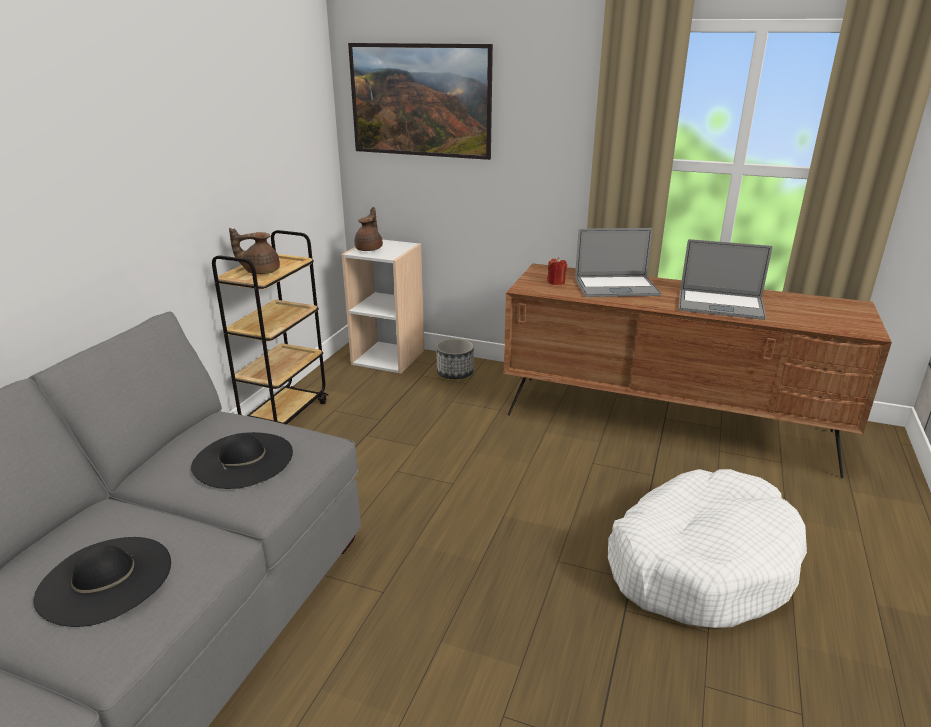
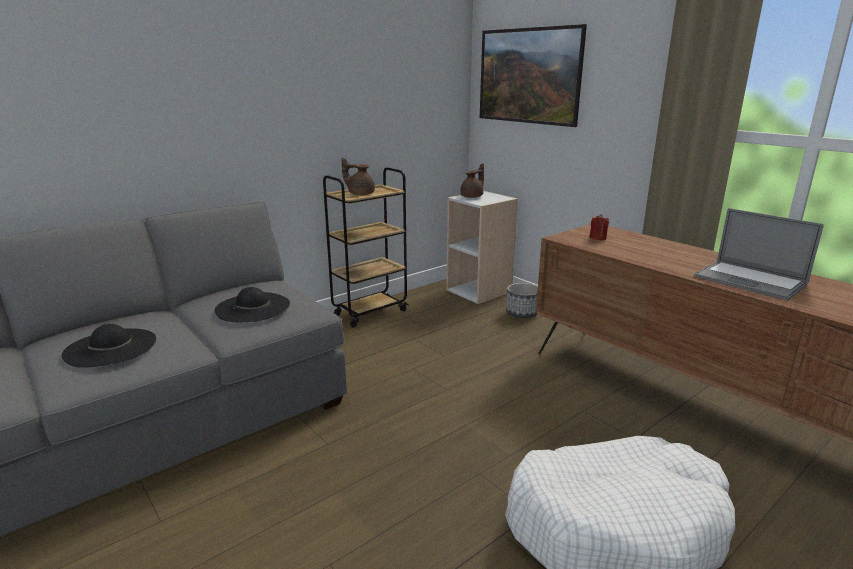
camera: 30 degrees right, 5 degrees down
laptop [575,228,661,297] -> none

